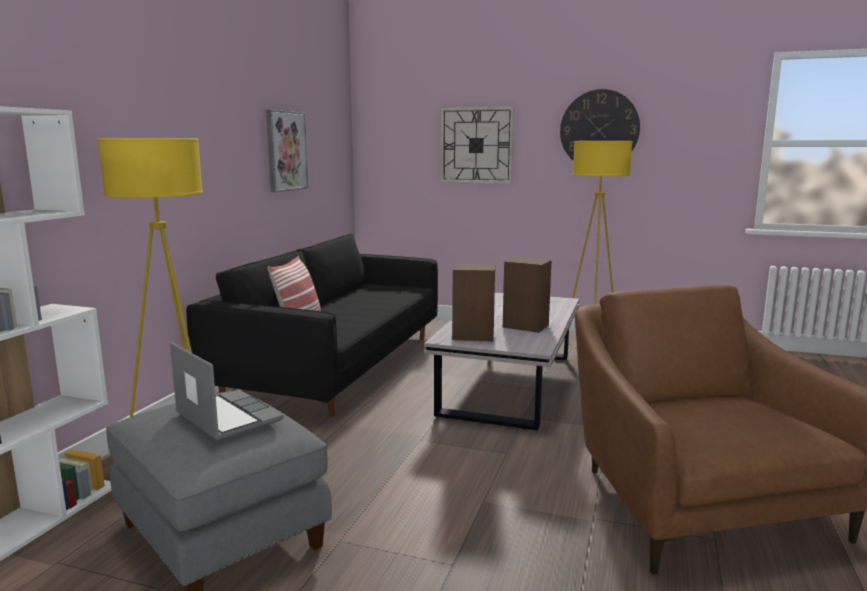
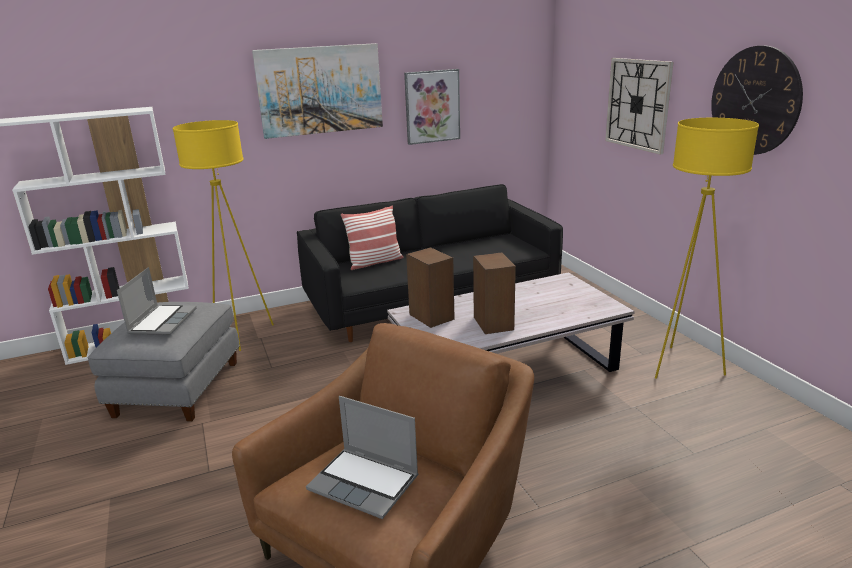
camera: 50 degrees right, 10 degrees up
none -> picture [252,43,383,139]
none -> laptop [306,396,418,519]

